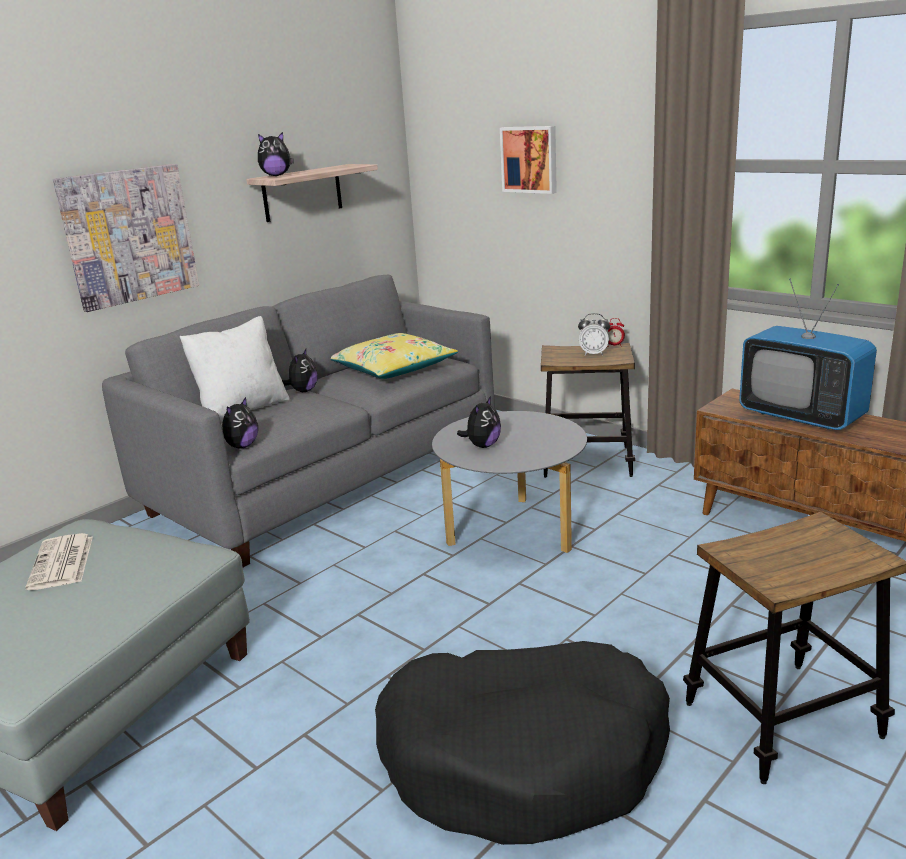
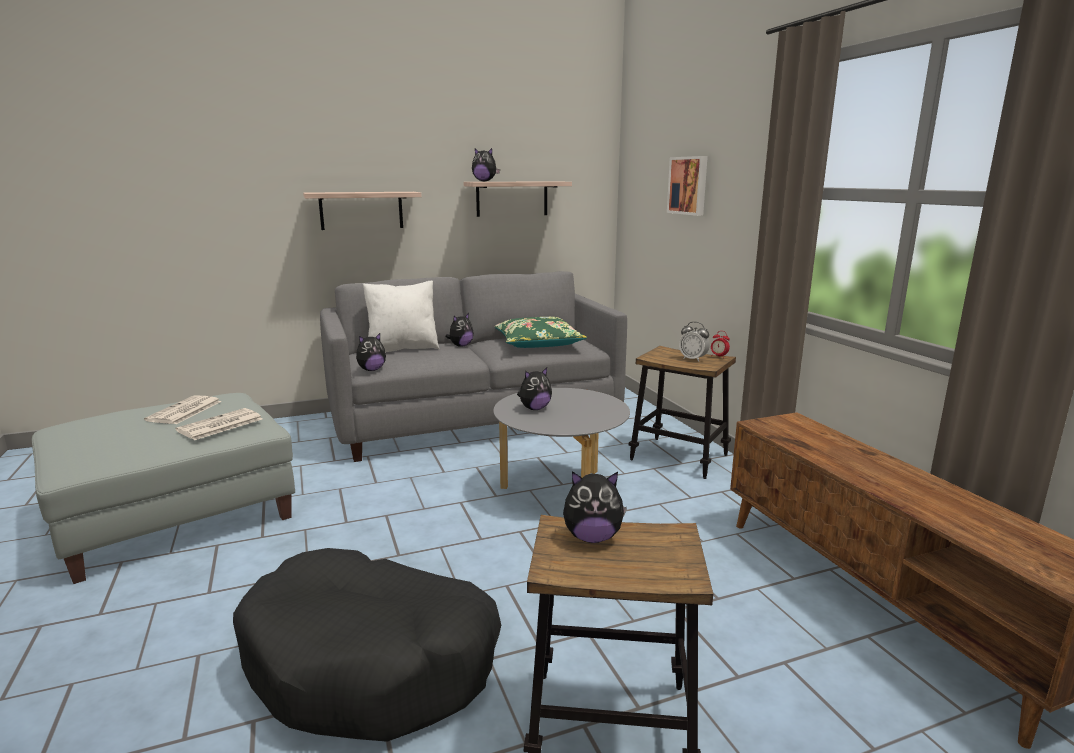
camera: 25 degrees right, 5 degrees down
picture [53,164,199,312] -> shelf [303,192,421,230]
yellow pillow [331,333,458,379] -> green pillow [495,317,587,348]
television [739,278,877,430] -> none
none -> newspaper [176,408,262,440]
none -> plush toy [563,471,627,543]

